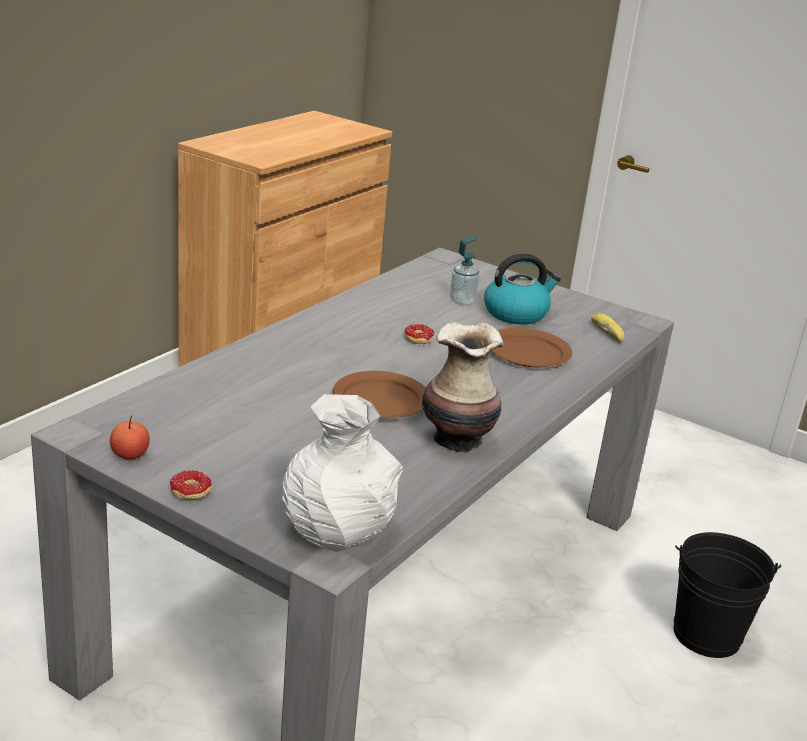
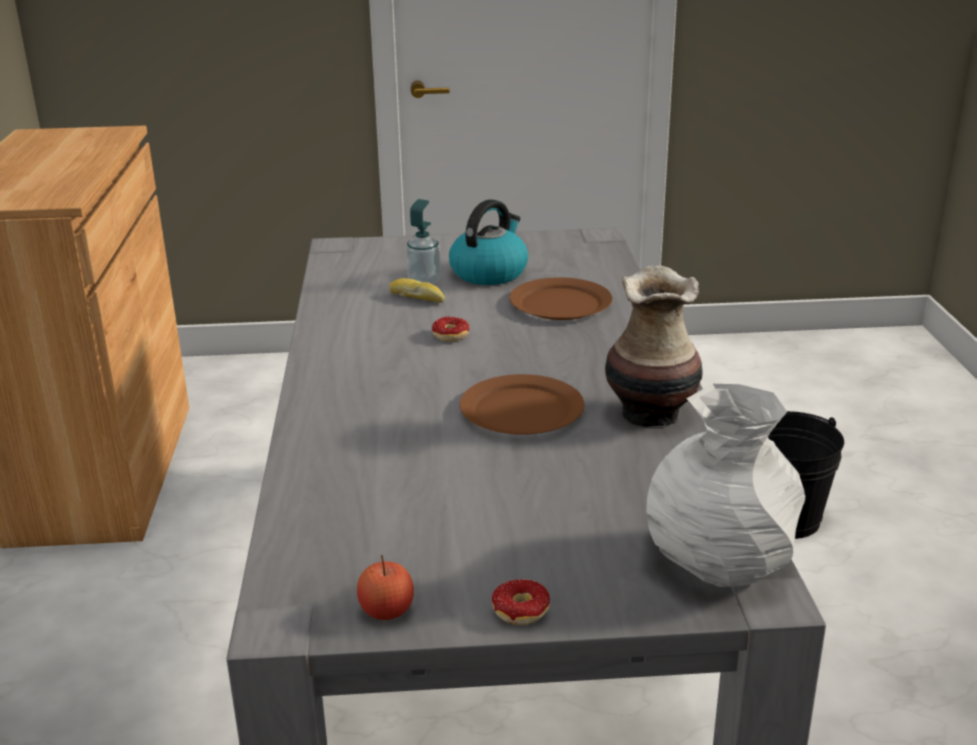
camera: 35 degrees left, 0 degrees up
bread [591,314,624,343] -> bread moved to [389,278,445,303]

